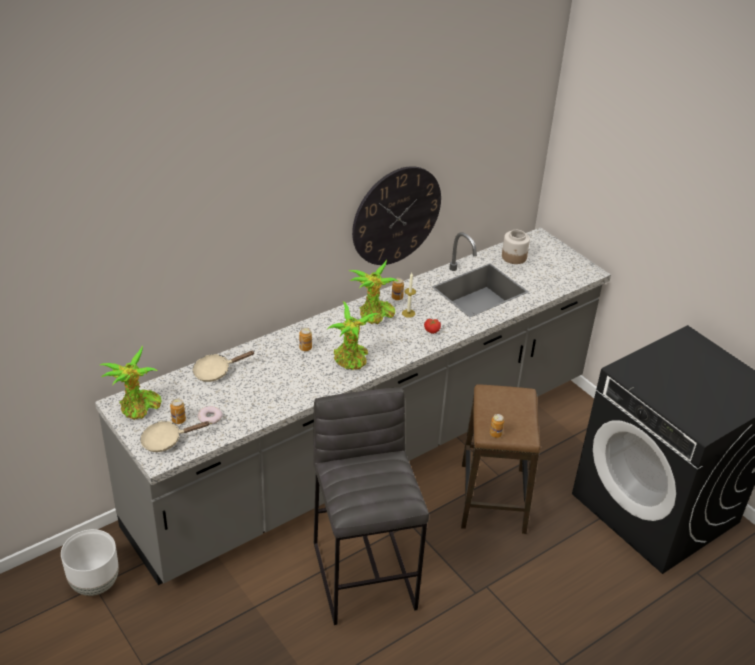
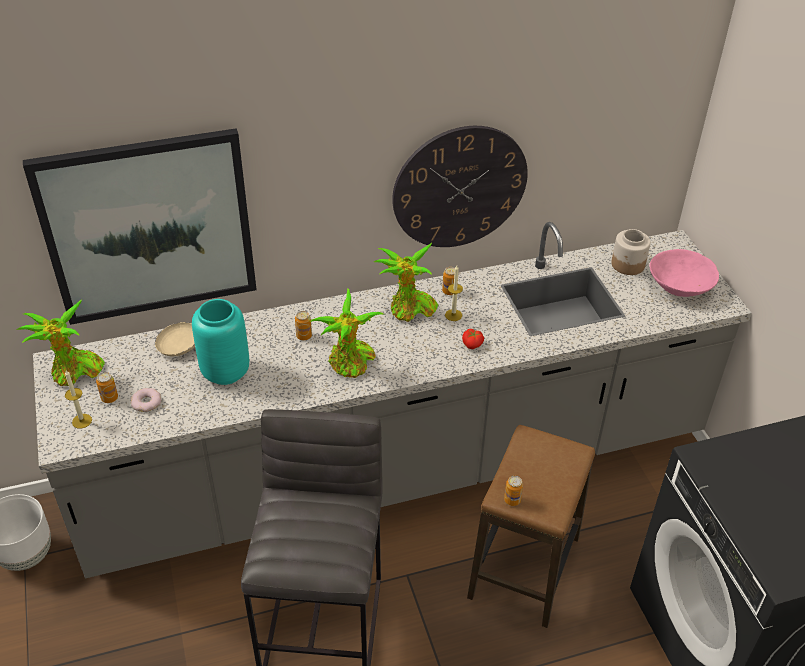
camera: 20 degrees right, 5 degrees up
beige frying pan [140,421,210,452] -> candle [65,370,92,429]
none -> picture [23,128,257,325]
none -> turquoise vase [192,299,249,385]
none -> pink bowl [650,249,719,297]

